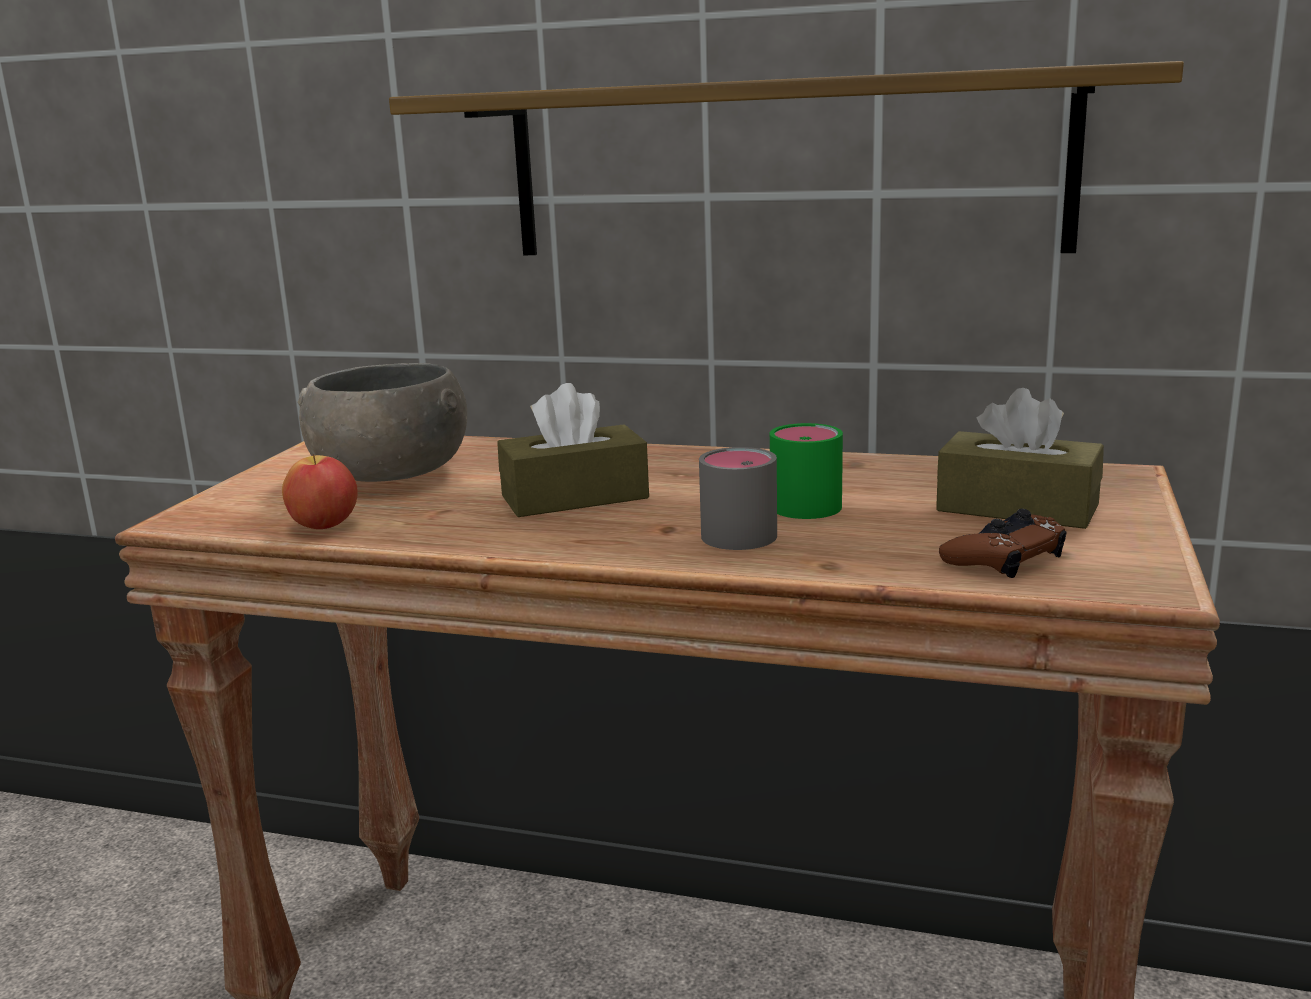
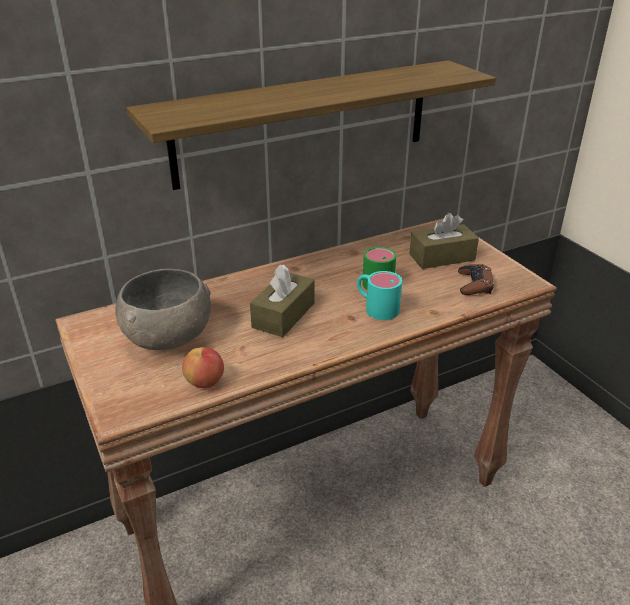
camera: 45 degrees left, 15 degrees up
grey mug [699,447,777,550] -> turquoise mug [357,271,402,320]

